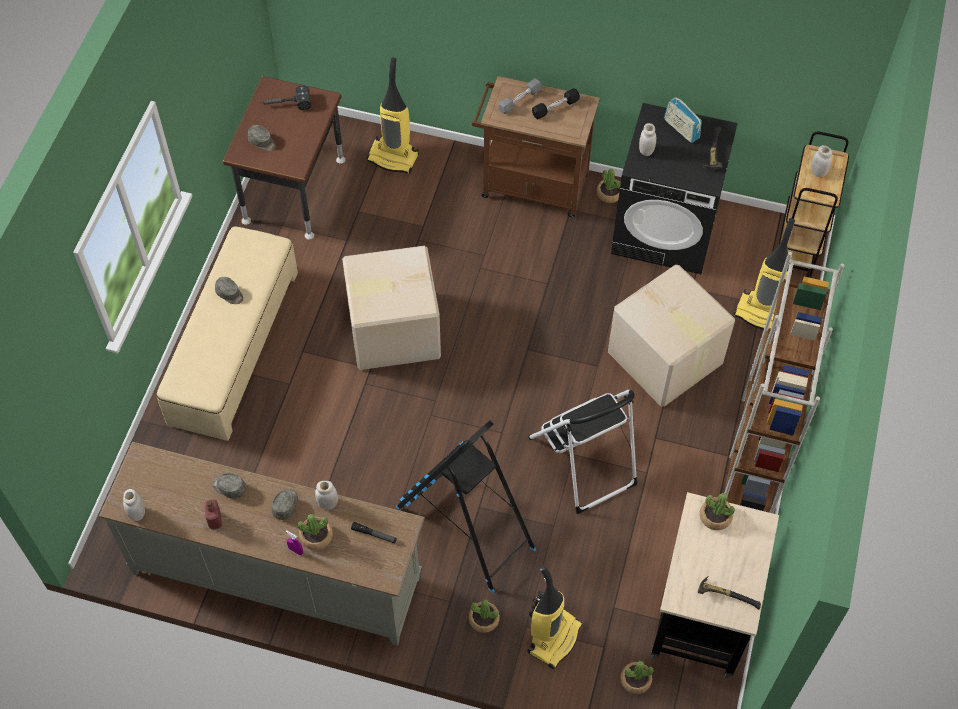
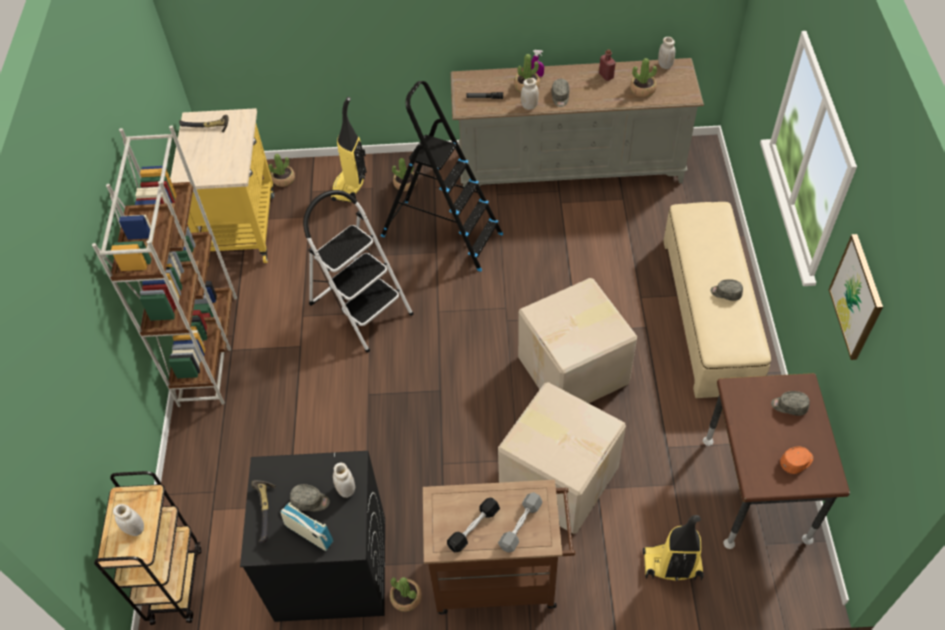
camera: 165 degrees right, 5 degrees down
grey cap [213,473,246,499] -> grey cap moved to [290,484,330,511]
hammer [262,85,311,110] -> orange cap [780,447,813,474]
cardboard box [608,265,735,407] -> cardboard box moved to [498,382,626,534]
black cart [650,492,779,679] -> yellow cart [170,108,275,265]
potted plant [700,493,735,530] -> potted plant moved to [630,58,657,97]
vacuum cleaner [734,218,795,330] -> none
none -> picture [828,234,883,360]

